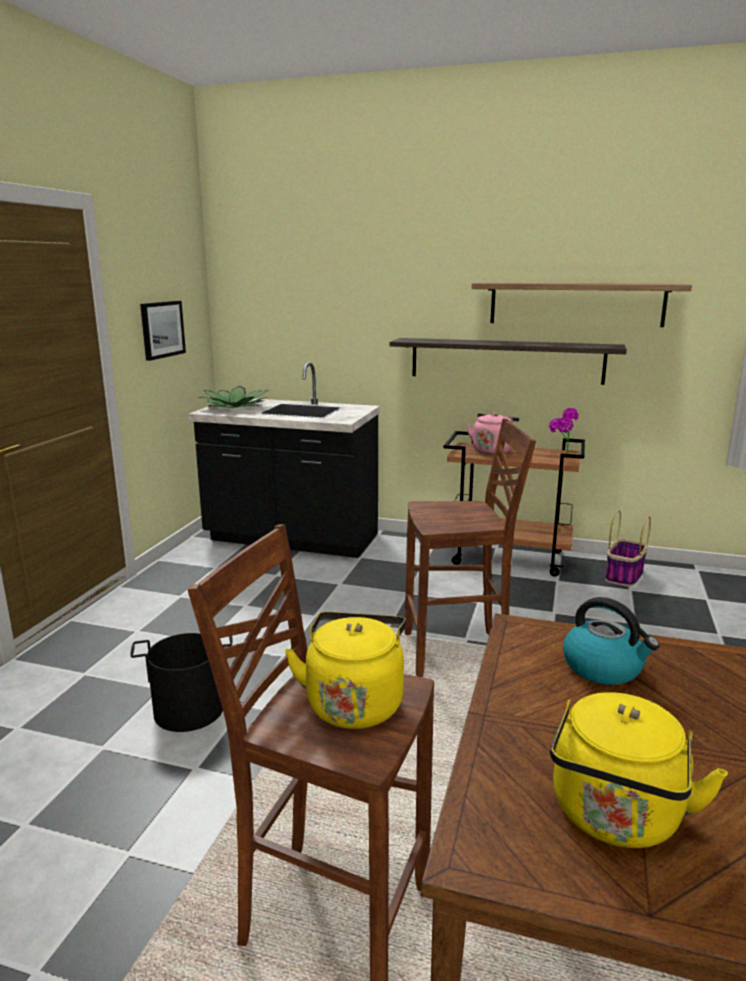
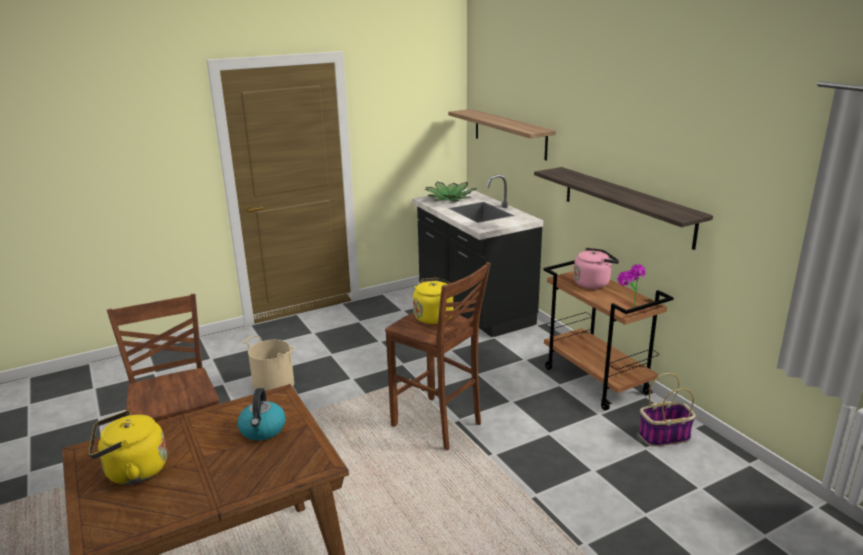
camera: 45 degrees right, 5 degrees up
black bucket [130,633,233,732] -> beige bucket [243,335,295,391]
picture [140,301,186,361] -> none
yellow kettle [285,612,406,729] -> yellow kettle moved to [413,278,453,324]
shelf [472,282,692,327] -> shelf moved to [448,109,556,161]

